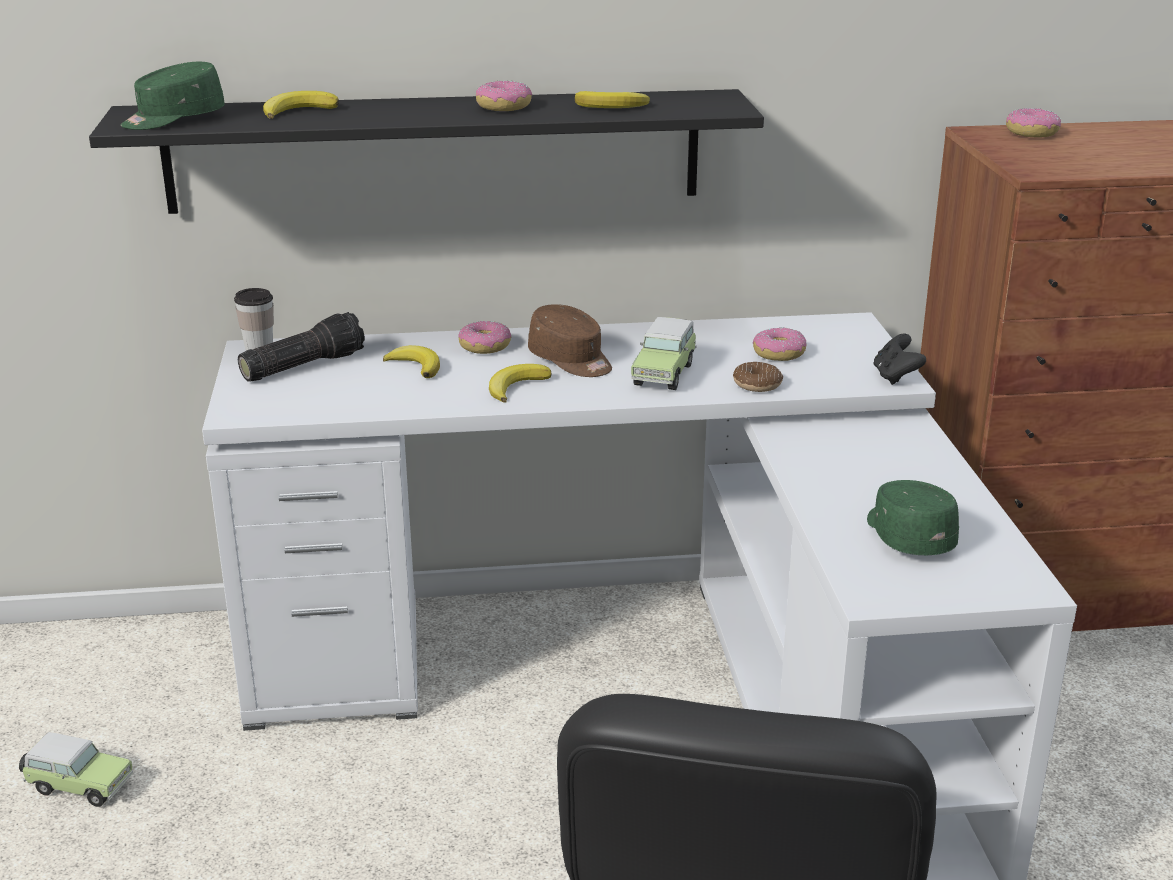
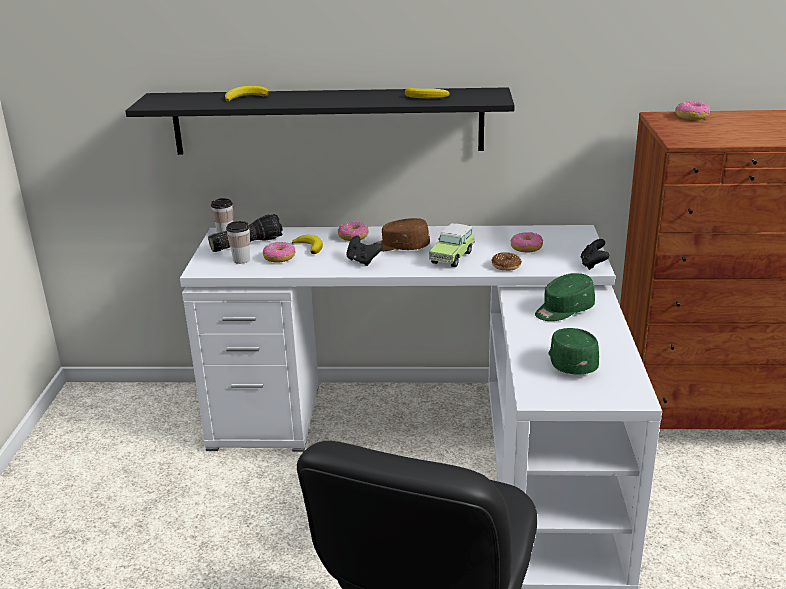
camera: 10 degrees right, 0 degrees up
toy car [19,732,133,807] -> none
green cap [120,62,225,130] -> green cap moved to [535,273,595,321]
donut [476,80,532,111] -> donut moved to [263,242,295,263]
banana [489,364,551,403] -> black game controller [346,235,383,266]
brown cap [528,304,612,377] -> brown cap turned 135 degrees clockwise [373,218,430,251]
none -> cup [226,221,250,264]

